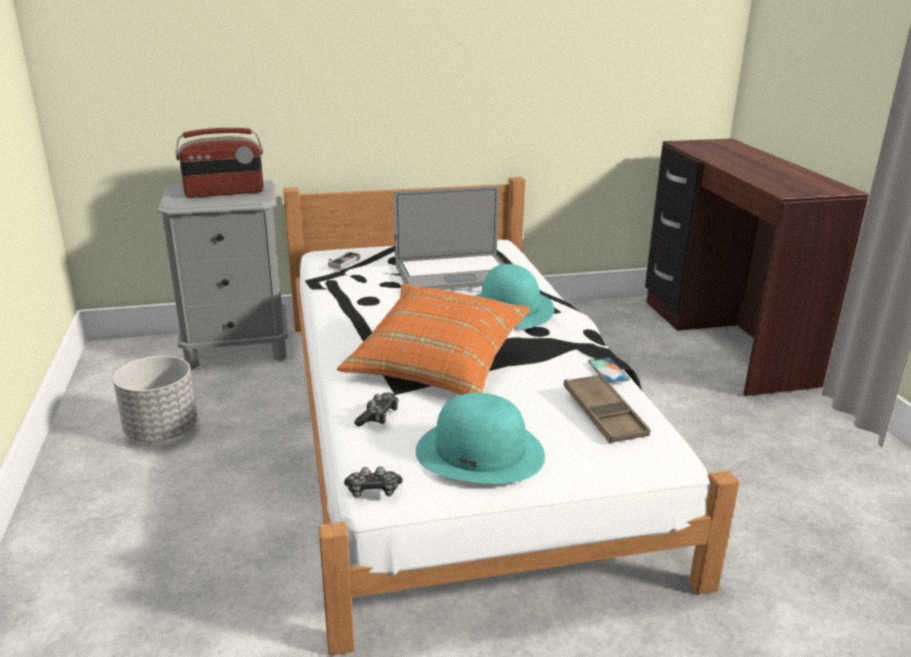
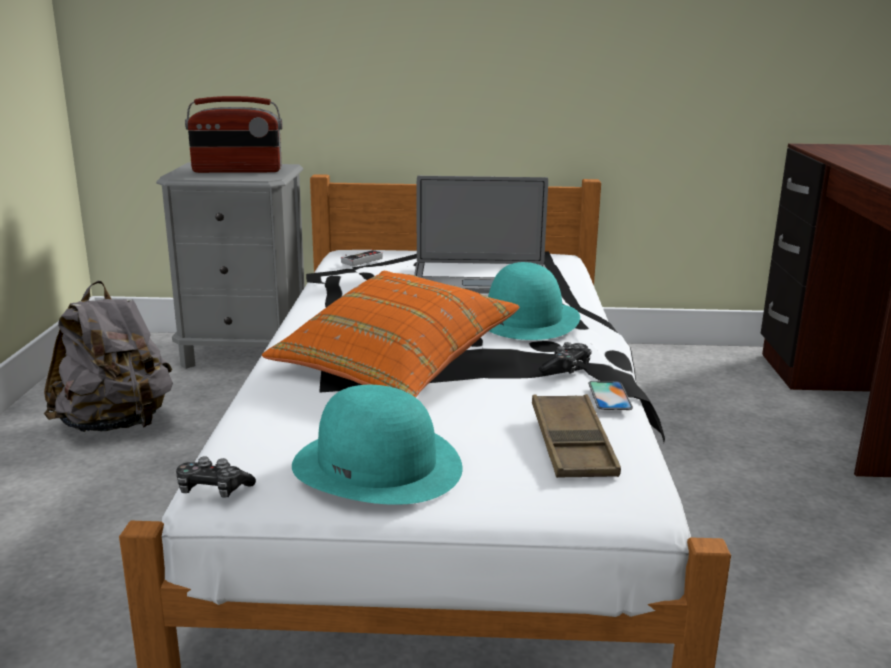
camera: 15 degrees right, 5 degrees down
grey planter [113,356,197,442] -> grey backpack [44,281,173,432]
game controller [354,393,399,427] -> game controller moved to [539,342,592,374]

